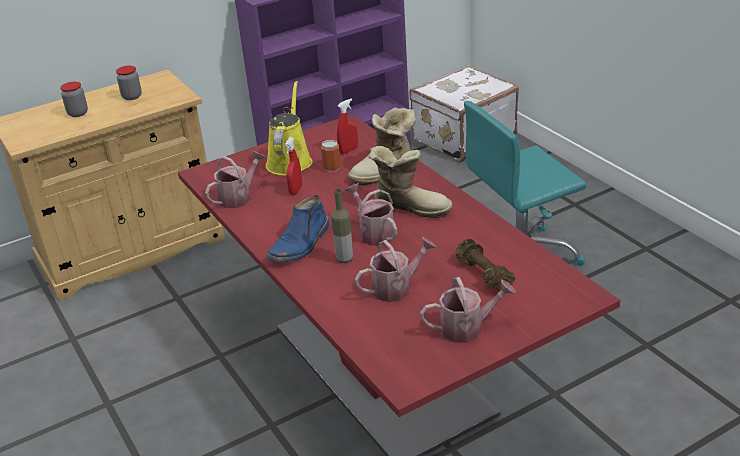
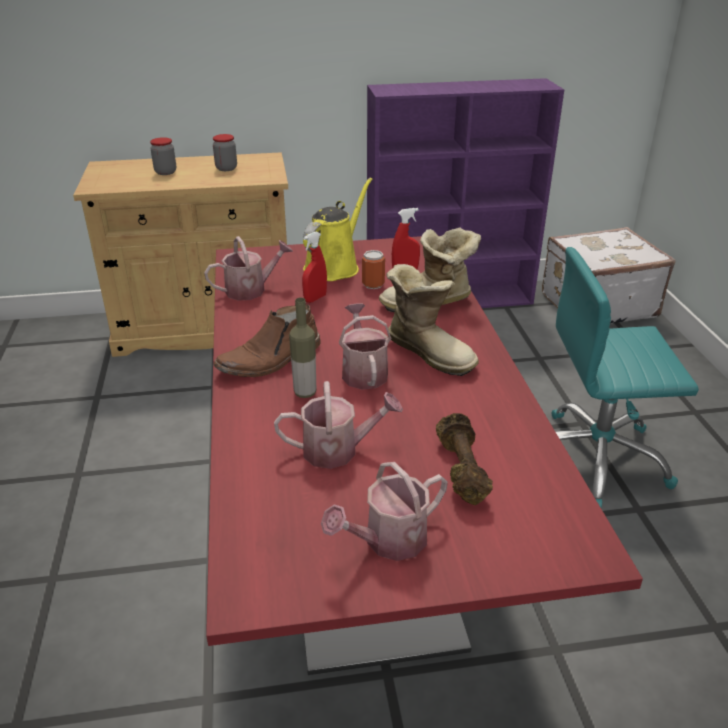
camera: 20 degrees right, 0 degrees up
blue boot [266,195,329,262] -> brown boot [214,304,321,377]
watering can [420,277,515,343] -> watering can turned 135 degrees clockwise [321,462,448,561]

